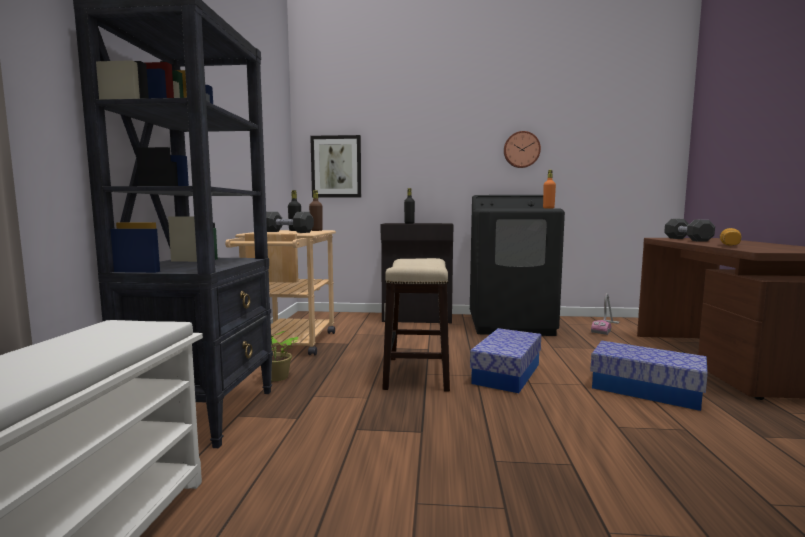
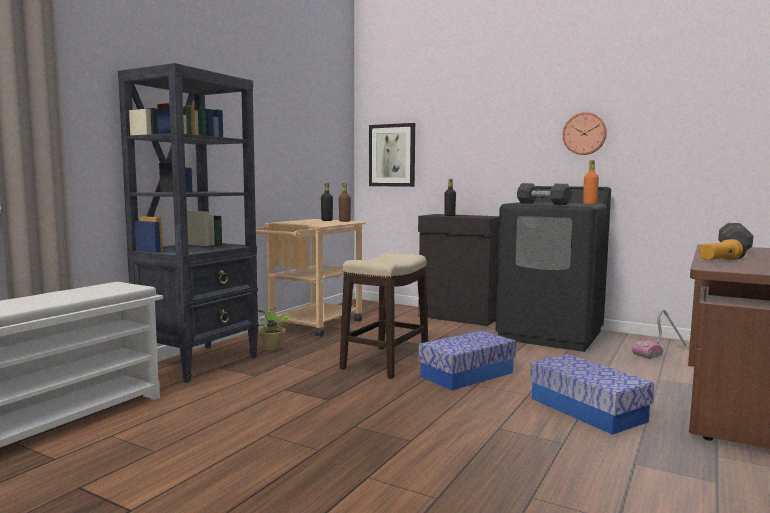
camera: 25 degrees right, 0 degrees up
black dumbbell [266,212,314,233] -> black dumbbell moved to [517,183,572,205]

